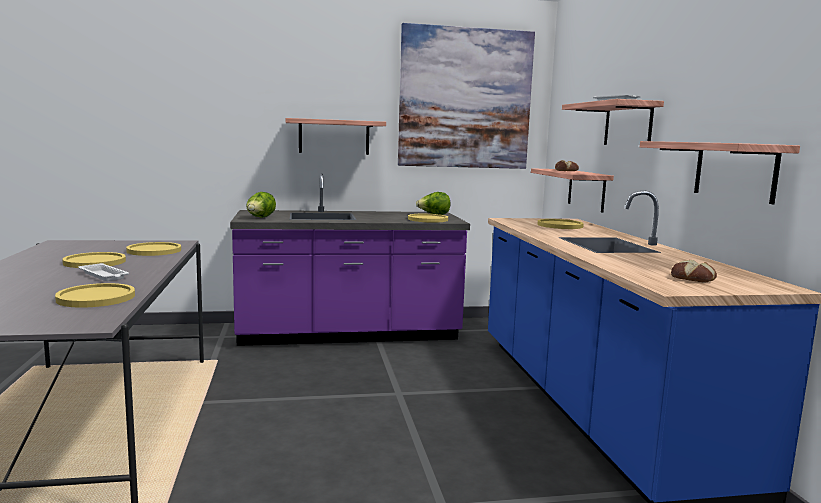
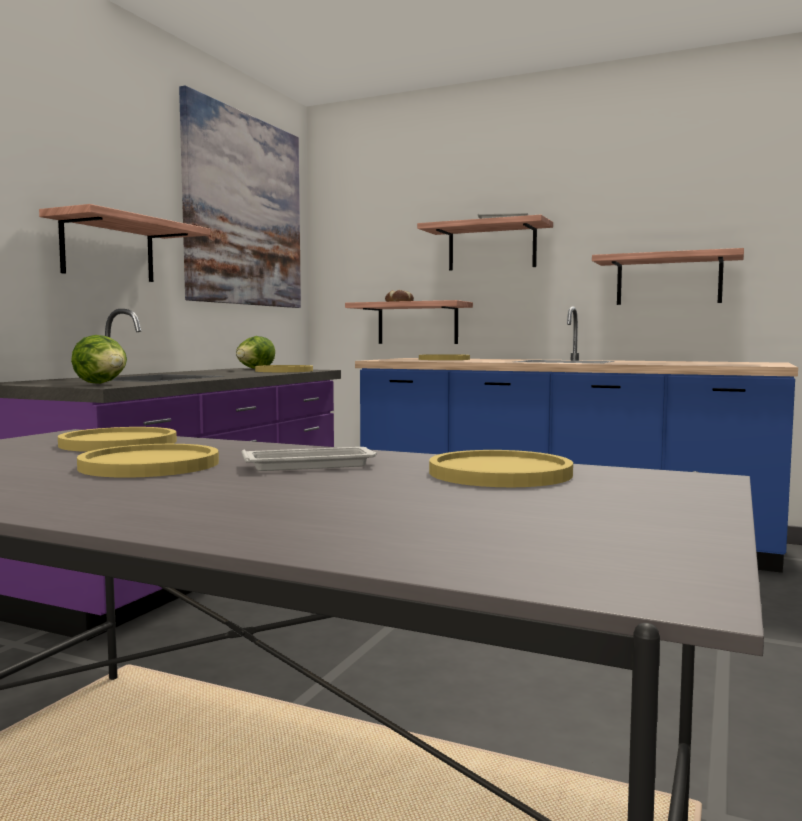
camera: 55 degrees left, 5 degrees down
bread [671,260,717,282] -> none

